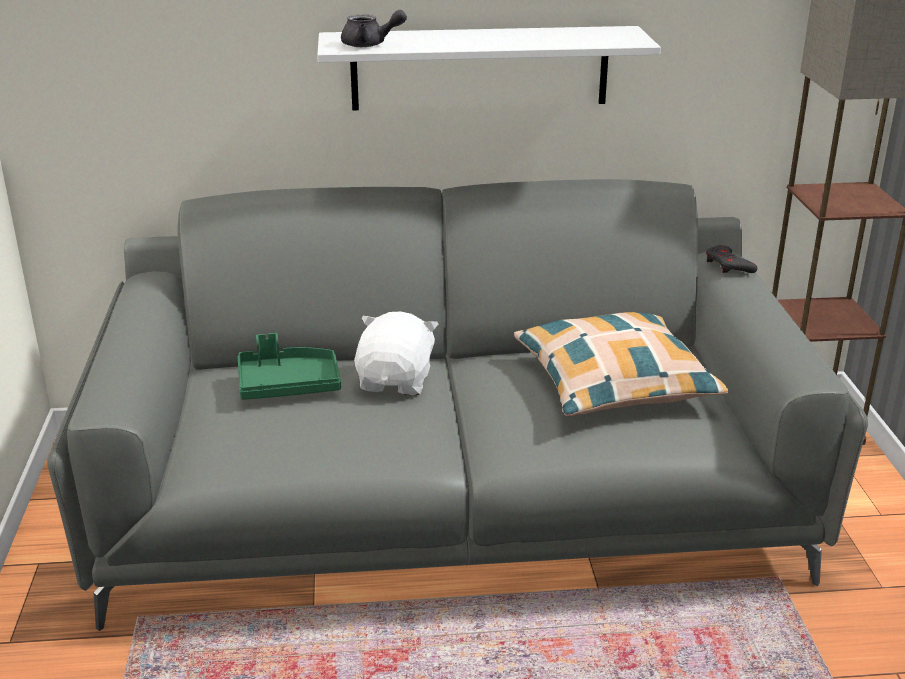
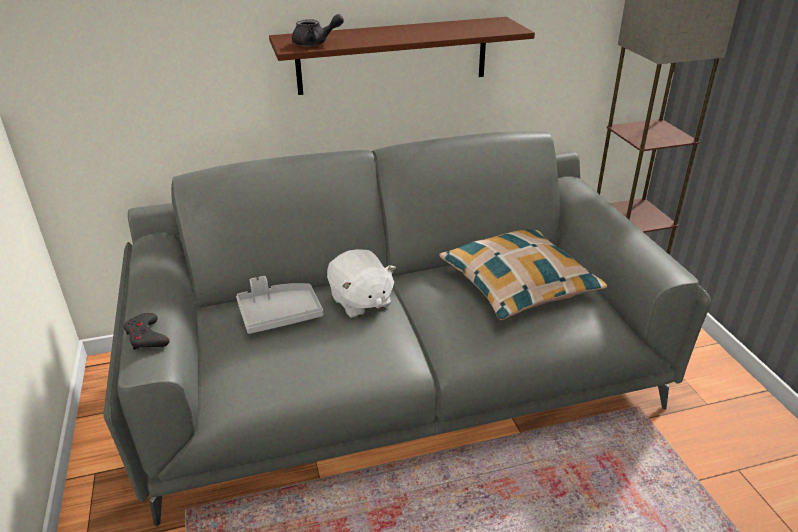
camera: 10 degrees left, 5 degrees up
green tray [238,333,341,400] -> grey tray [236,276,323,334]
white shelf [317,26,661,111] -> brown shelf [269,17,535,95]
white plush toy [354,311,439,396] -> white plush toy turned 150 degrees clockwise [327,249,396,318]
grey game controller [706,245,758,273] -> grey game controller moved to [124,313,170,350]

